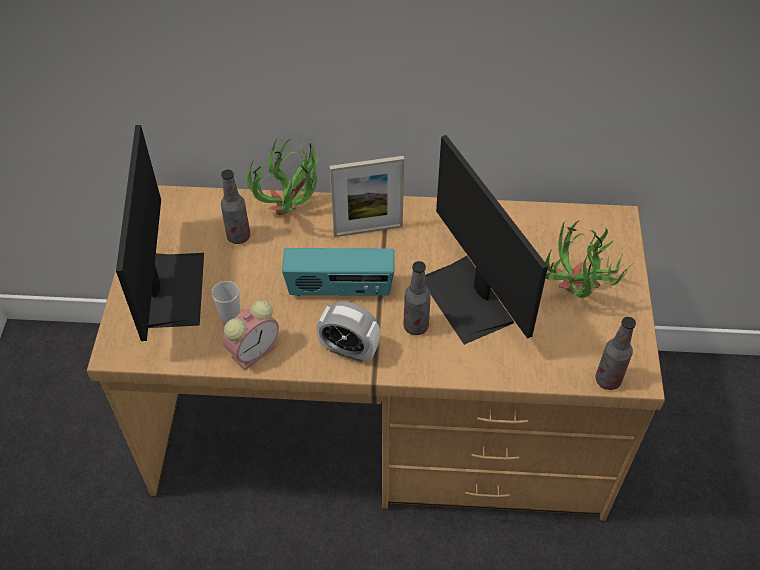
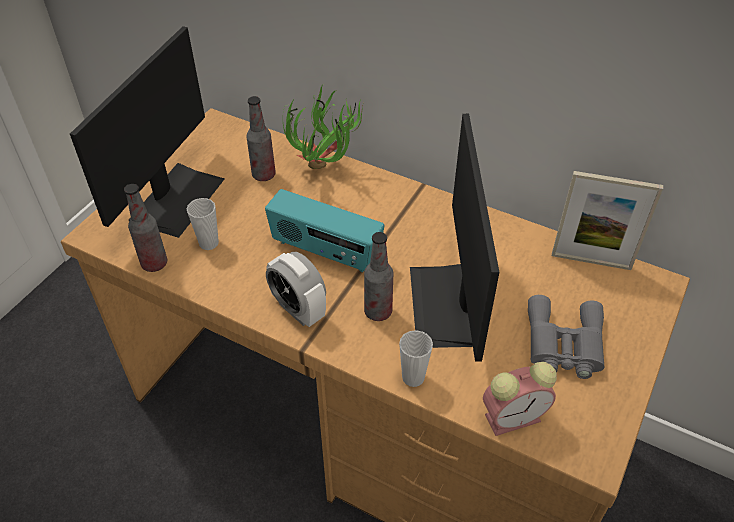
camera: 25 degrees right, 5 degrees down
alarm clock [223,300,279,370] -> alarm clock moved to [483,362,557,436]
picture frame [330,156,404,237] -> picture frame moved to [552,171,663,270]
potted plant [545,220,631,298] -> grey binoculars [528,295,605,379]
bottle [595,317,636,390] -> bottle moved to [124,184,167,272]
none -> cup [399,330,433,387]

